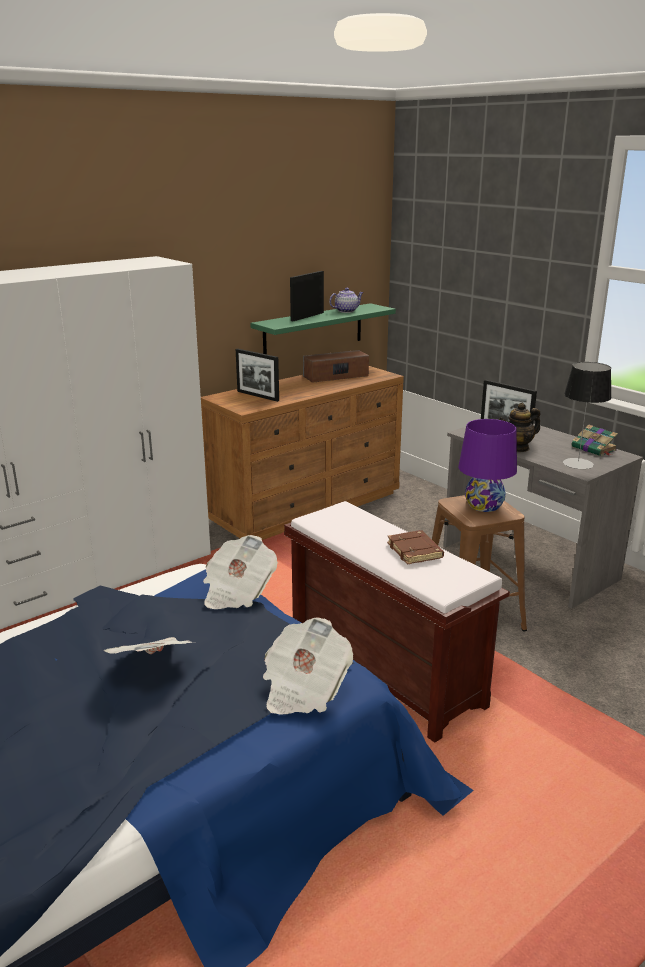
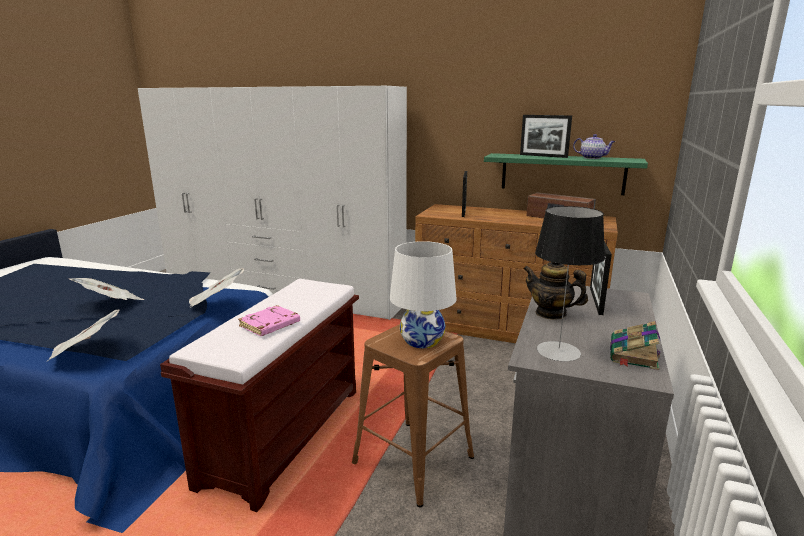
camera: 60 degrees right, 5 degrees down
picture frame [290,271,324,321] -> picture frame turned 150 degrees counterclockwise [520,115,572,158]
brown book [387,530,444,565] -> pink book [238,305,300,336]
purple table lamp [458,419,517,512] -> white table lamp [390,241,456,348]

